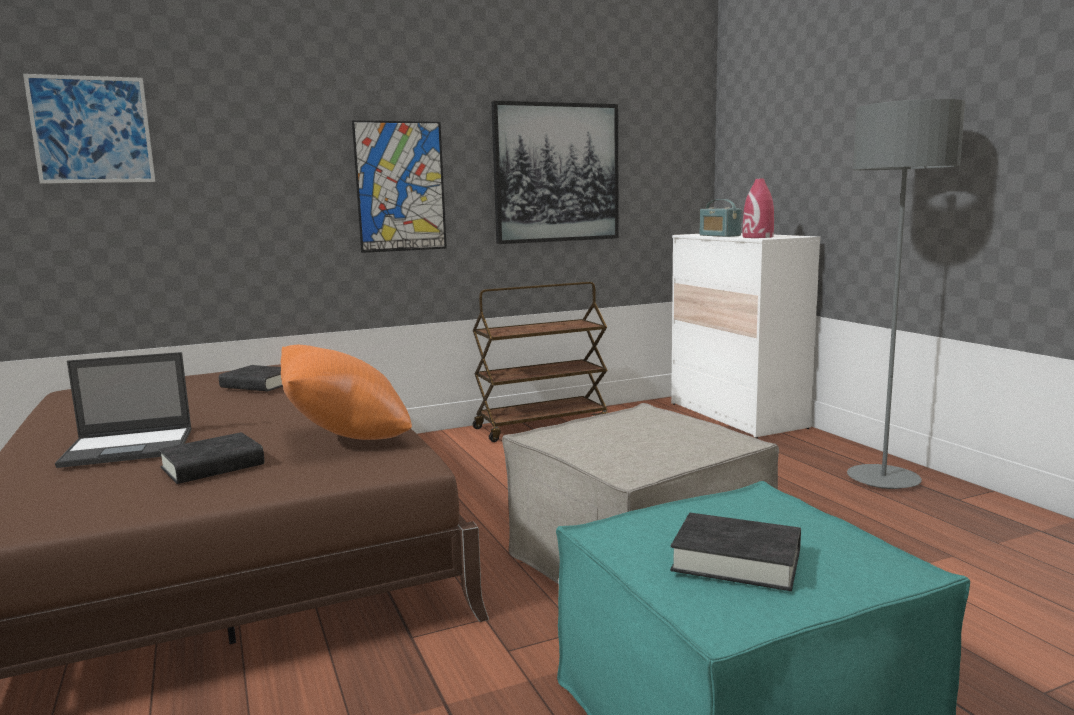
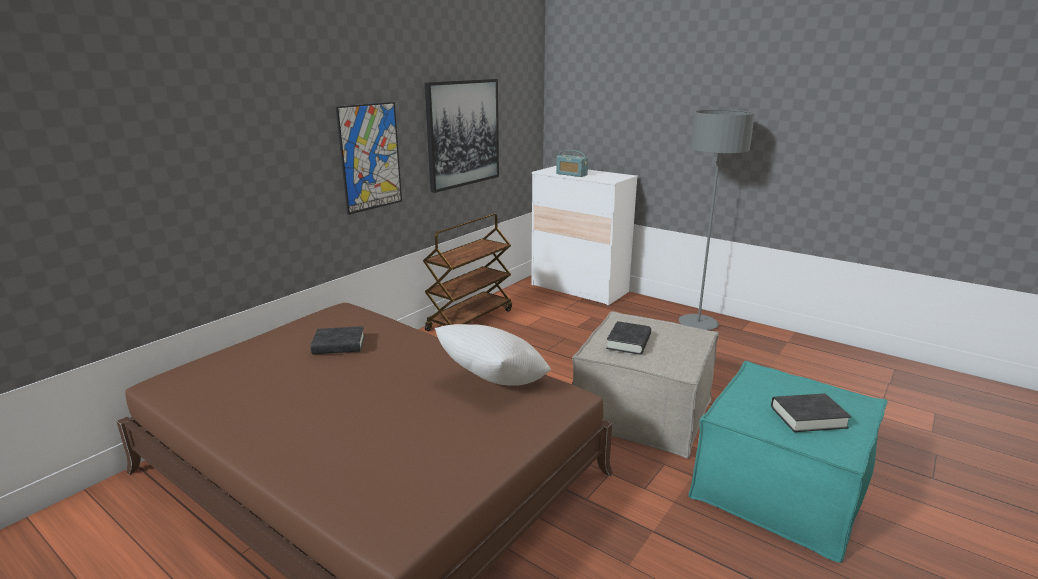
camera: 30 degrees left, 10 degrees up
picture [23,74,155,184] -> none
laptop [55,352,192,468] -> none
black book [158,432,264,484] -> black book moved to [606,321,651,355]
orange pillow [281,345,412,440] -> white pillow [435,324,551,386]
red vase [743,179,774,238] -> none

